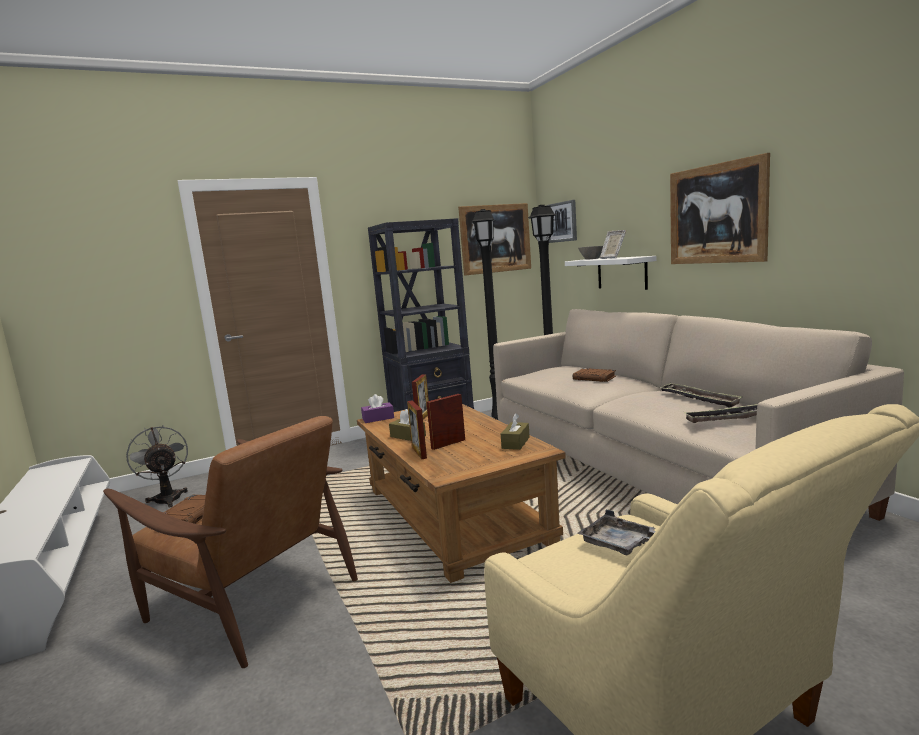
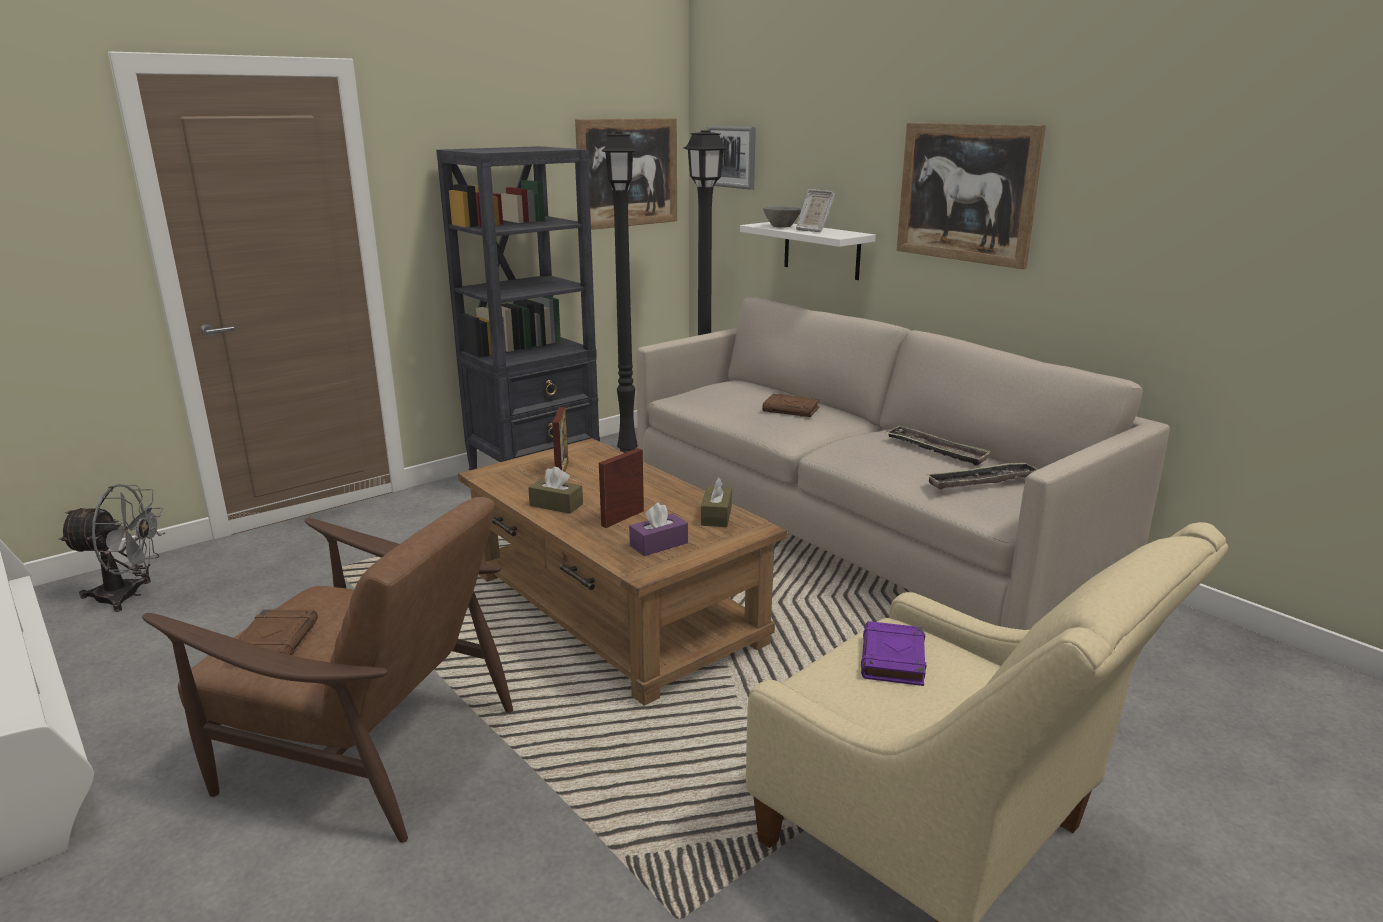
camera: 15 degrees left, 10 degrees up
grey fan [126,425,188,508] -> grey fan turned 135 degrees clockwise [59,484,165,612]
purple tissue box [361,394,394,423] -> purple tissue box moved to [629,503,688,556]
picture frame [407,400,427,459] -> none
grey tray [577,509,656,556] -> purple book [861,621,926,686]

